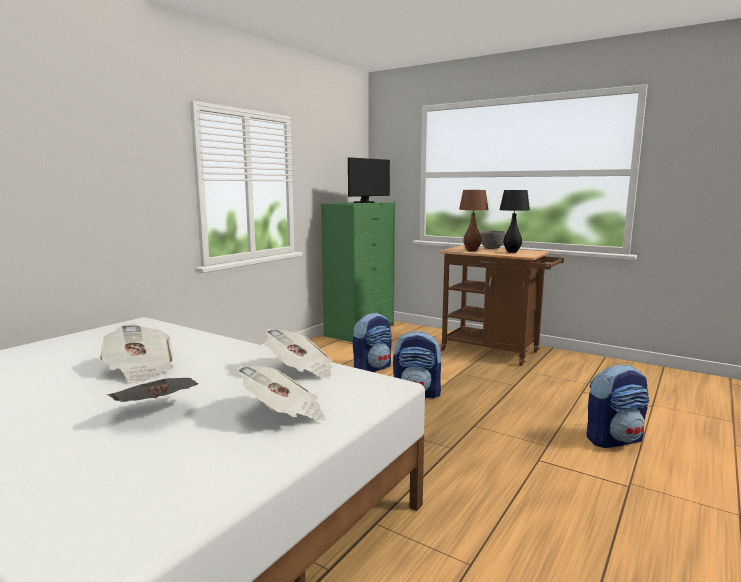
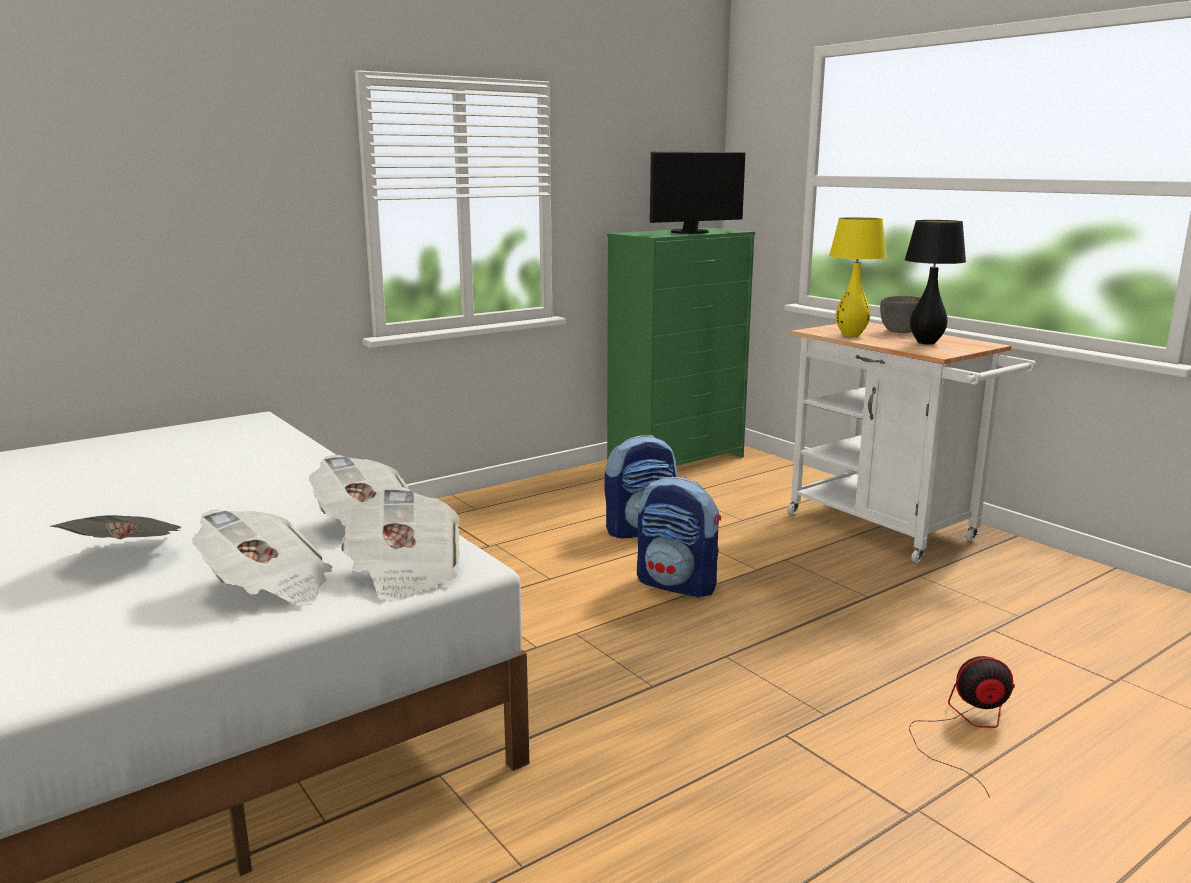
camera: 20 degrees right, 5 degrees up
newspaper [100,324,173,383] -> newspaper moved to [340,487,460,602]
brown cart [439,245,564,366] -> white cart [788,322,1036,563]
brown table lamp [459,190,489,252] -> yellow table lamp [829,217,887,337]
backpack [586,364,650,448] -> fan [909,656,1015,798]

